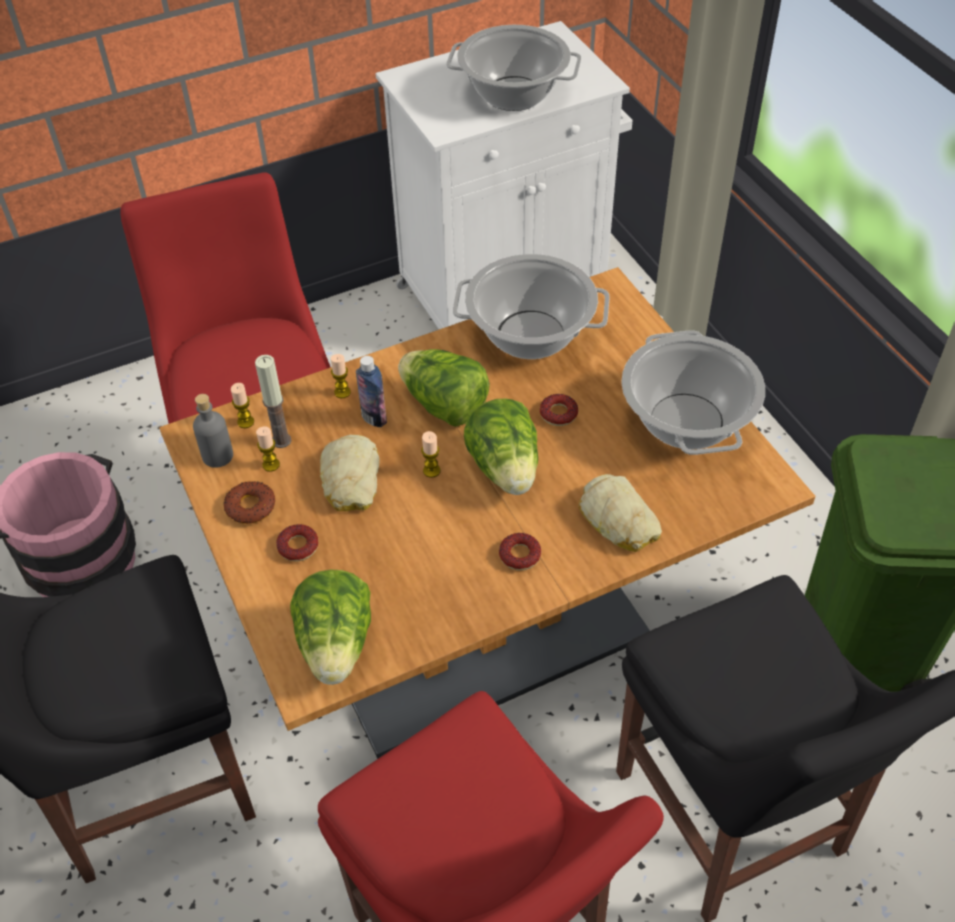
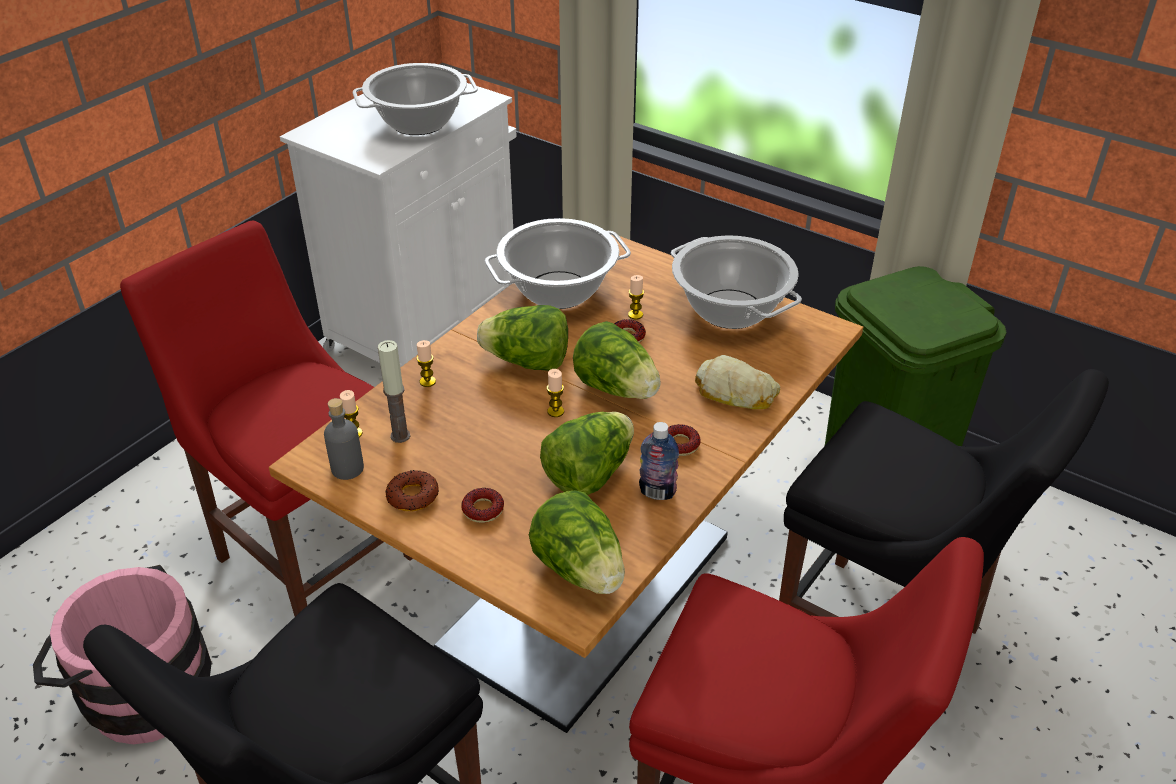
camera: 30 degrees left, 10 degrees down
candle [256,427,280,472] -> candle moved to [628,275,644,320]
bread [320,435,380,511] -> none
bottle [356,356,387,427] -> bottle moved to [639,422,679,500]
none -> lettuce [540,412,634,495]

